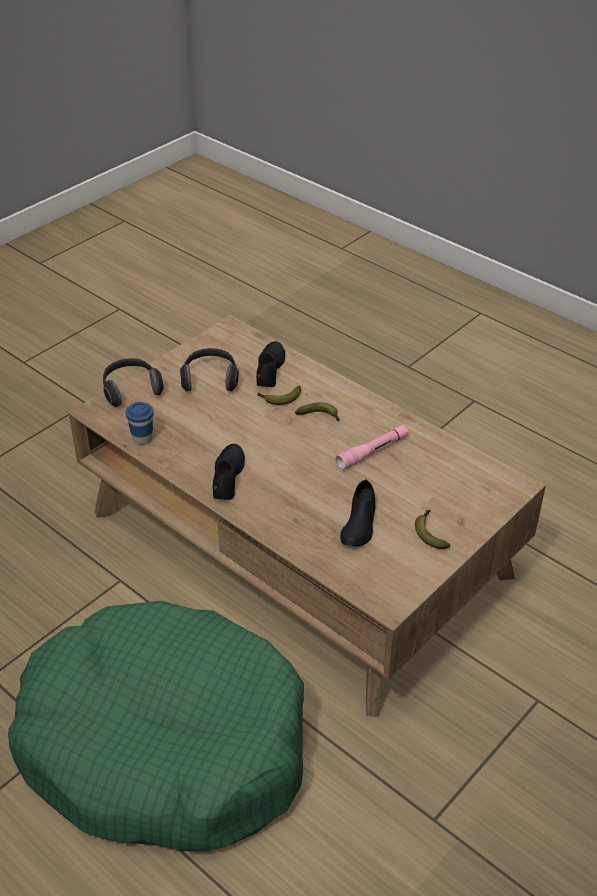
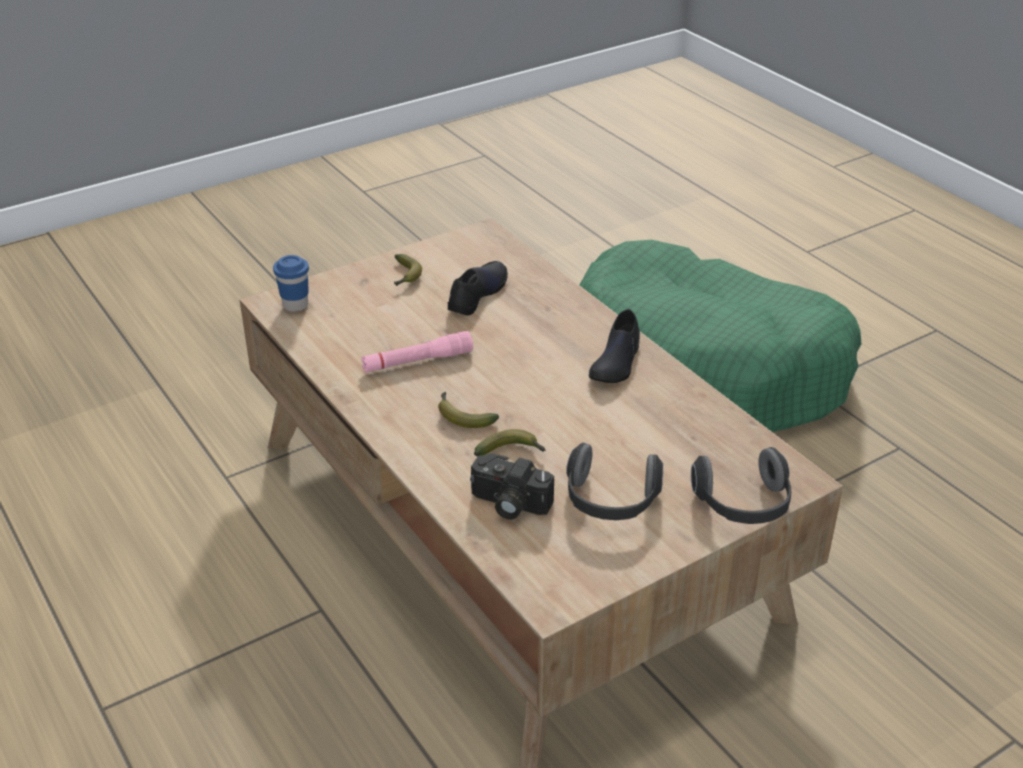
camera: 165 degrees left, 5 degrees down
blue cup [125,402,154,445] -> blue cup moved to [273,255,309,312]
black shoe [256,341,285,387] -> camera [470,453,554,520]

